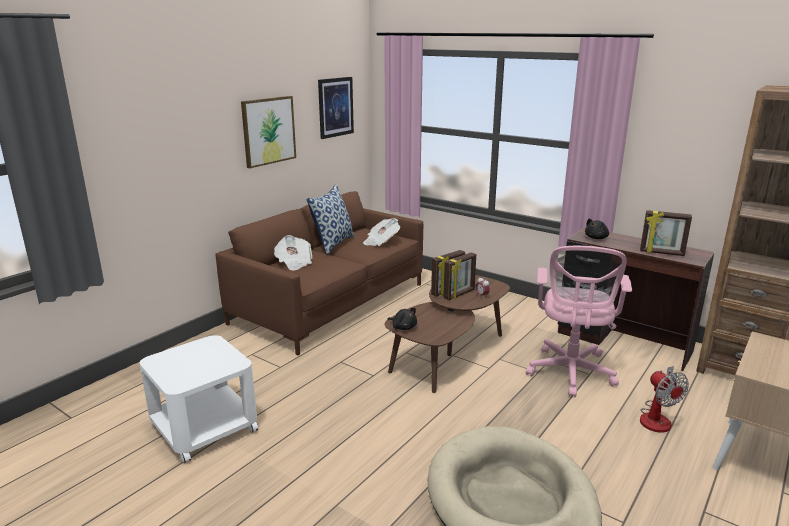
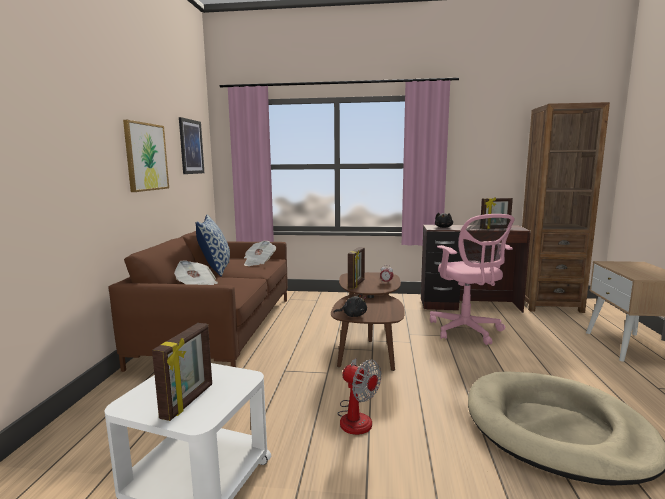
camera: 30 degrees left, 10 degrees down
picture frame [444,252,476,300] -> picture frame moved to [152,323,212,421]
fan [640,366,689,433] -> fan moved to [337,358,381,435]

